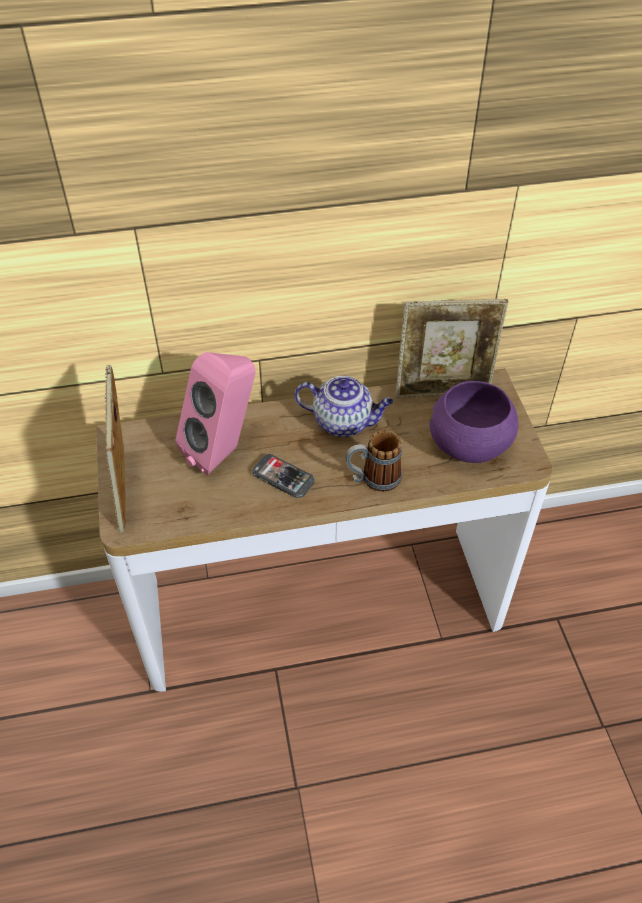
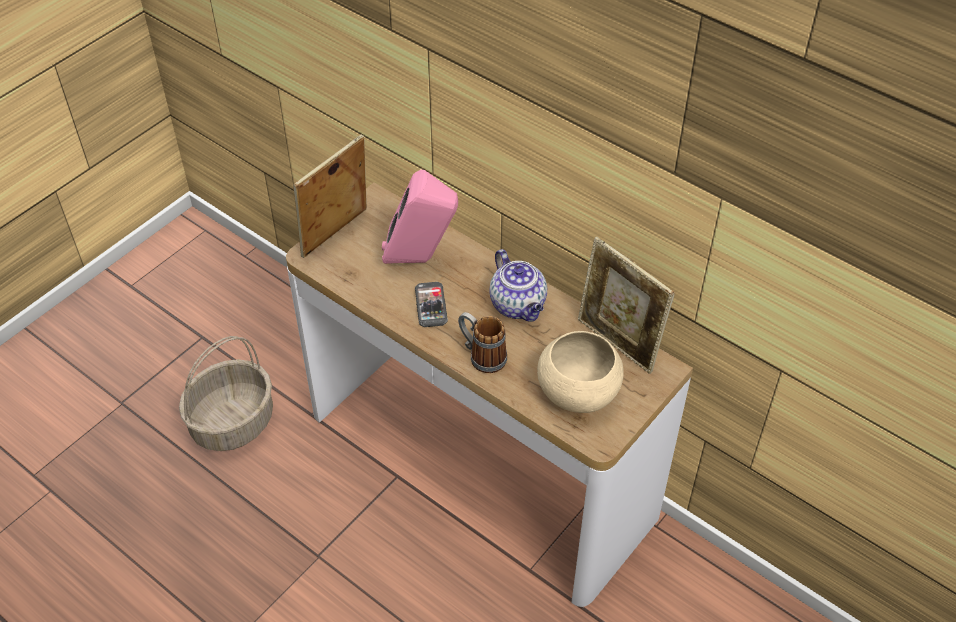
camera: 50 degrees right, 0 degrees up
purple bowl [429,381,518,463] -> beige bowl [537,331,624,413]
none -> basket [179,336,273,451]

